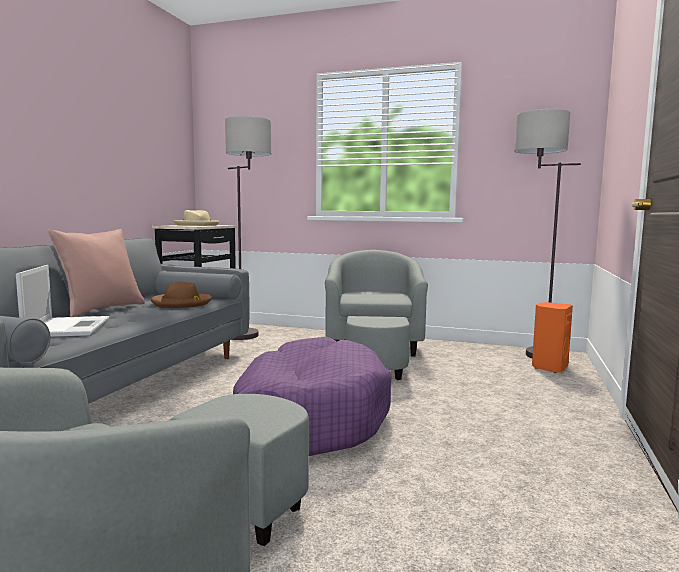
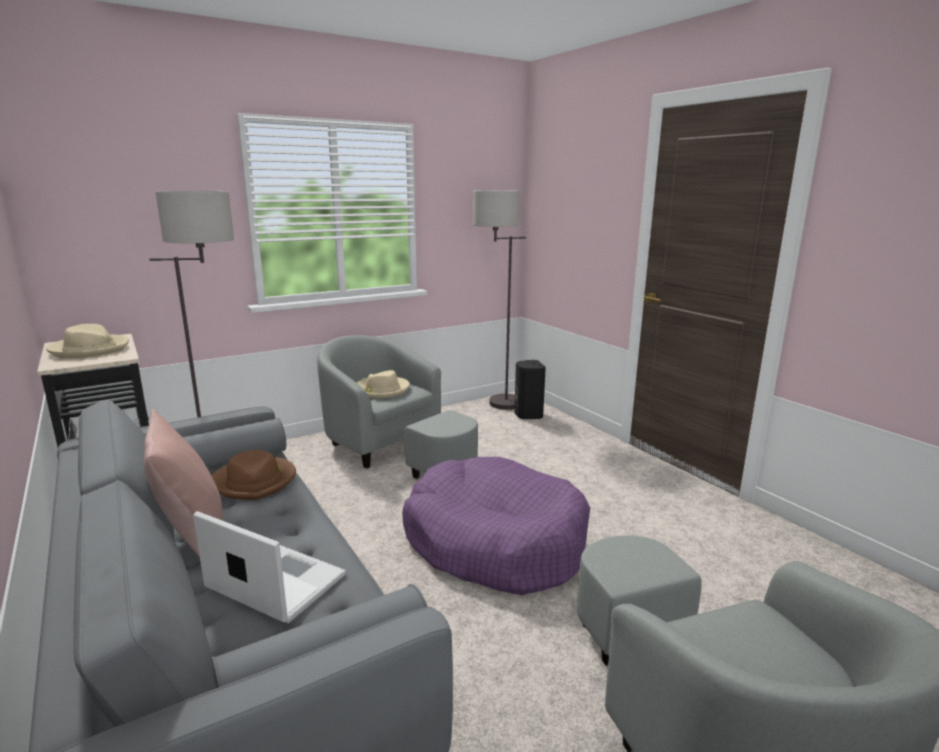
camera: 50 degrees left, 10 degrees up
orange speaker [532,302,573,373] -> black speaker [514,360,546,419]
none -> beige hat [357,370,410,398]

